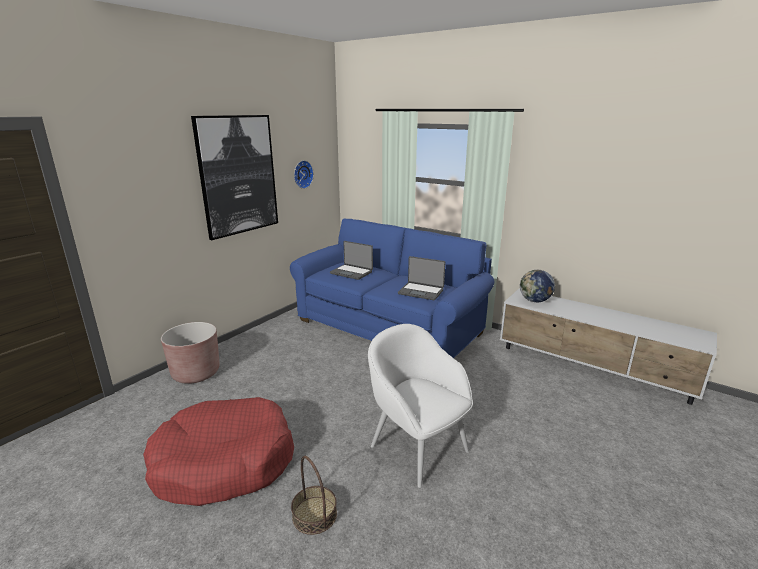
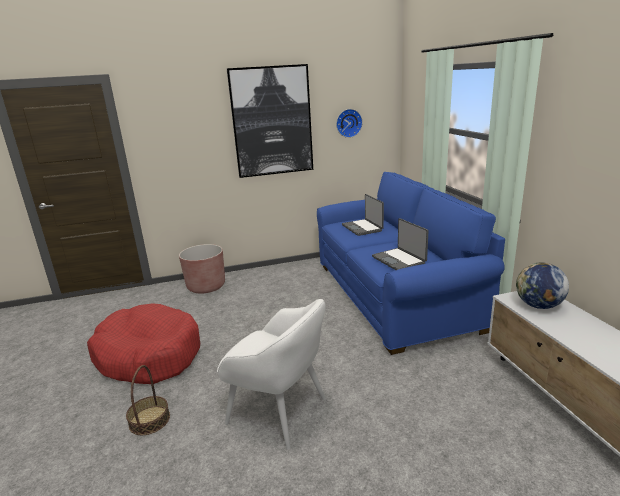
camera: 40 degrees right, 0 degrees up
white armchair [368,324,473,488] -> white armchair turned 120 degrees clockwise [217,299,326,450]

